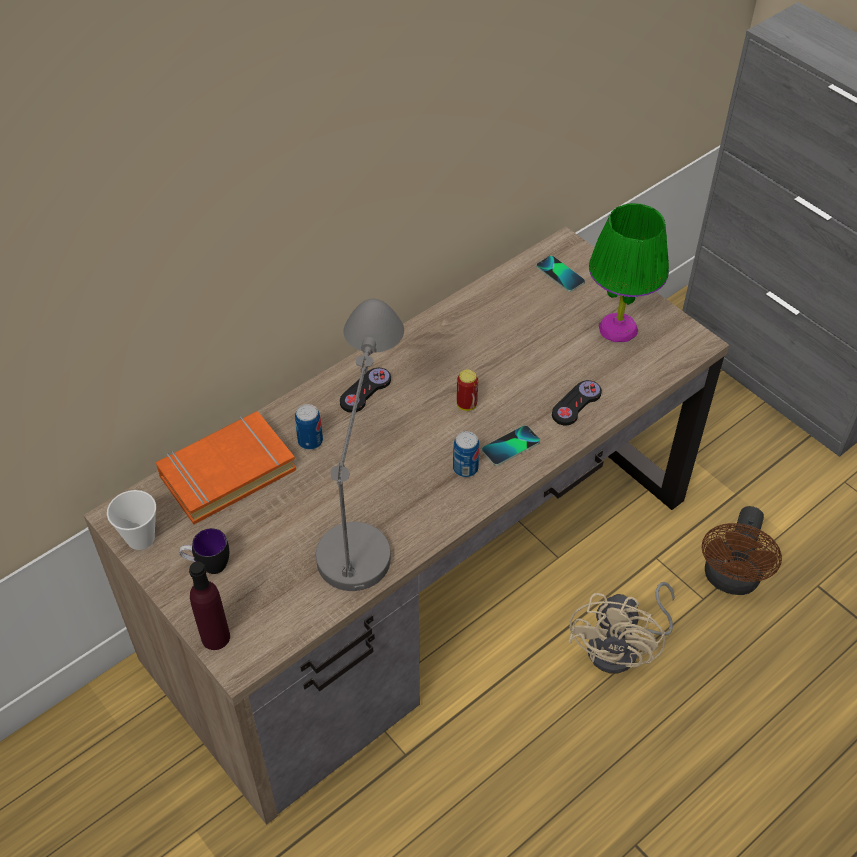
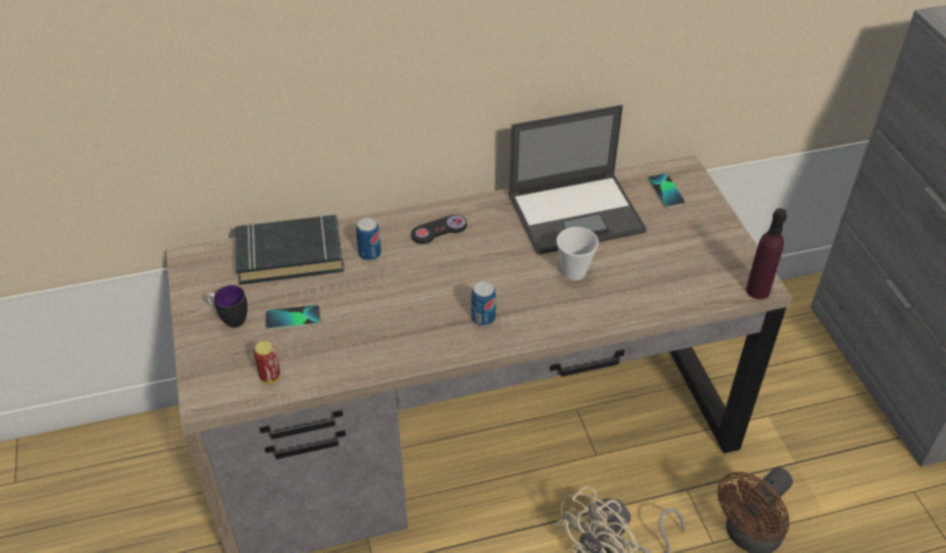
camera: 25 degrees right, 5 degrees down
cup [107,490,156,550] -> cup moved to [557,227,599,280]
orange book [156,411,296,524] -> black book [235,214,344,285]
purple bottle [189,561,230,650] -> purple bottle moved to [746,208,787,299]
grey table lamp [316,299,404,591] -> none
can [457,369,478,411] -> can moved to [254,341,280,383]
phone [482,425,540,466] -> phone moved to [265,305,321,330]
black game controller [552,380,602,425] -> none
green table lamp [589,203,669,342] -> none
none -> laptop [509,105,647,255]

